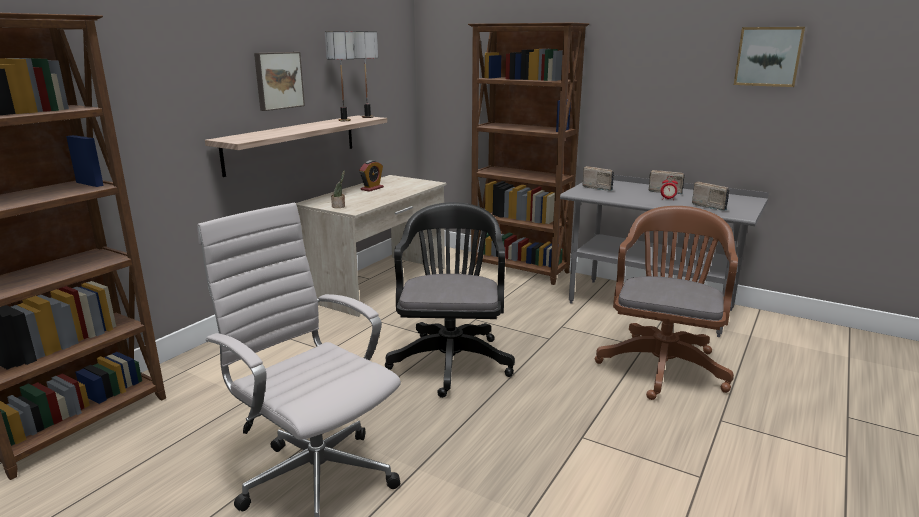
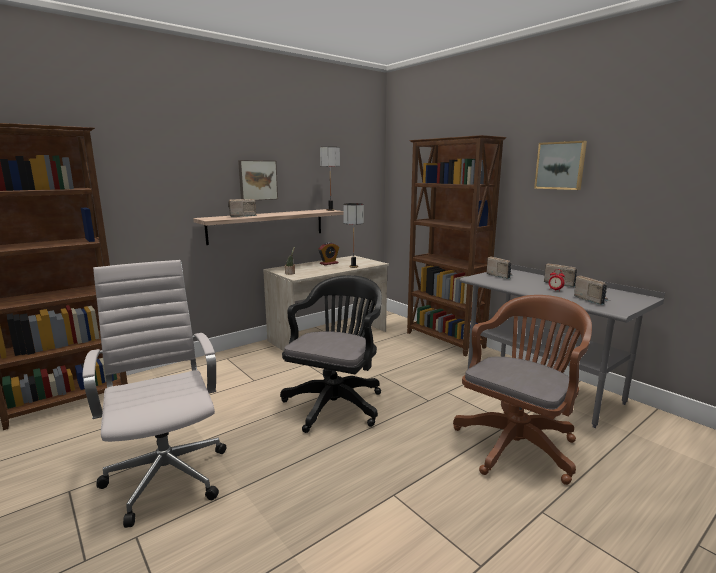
camera: 20 degrees right, 5 degrees down
table lamp [325,31,354,121] -> table lamp moved to [343,203,364,268]
picture [734,27,805,87] -> picture moved to [534,141,587,190]
none -> radio [228,199,257,217]

